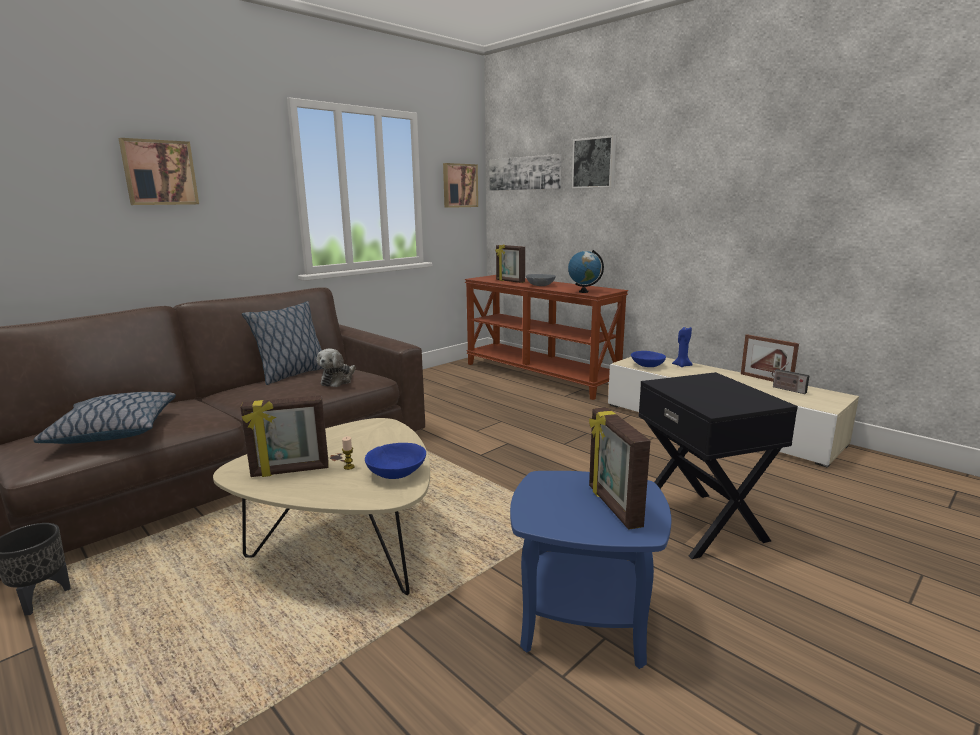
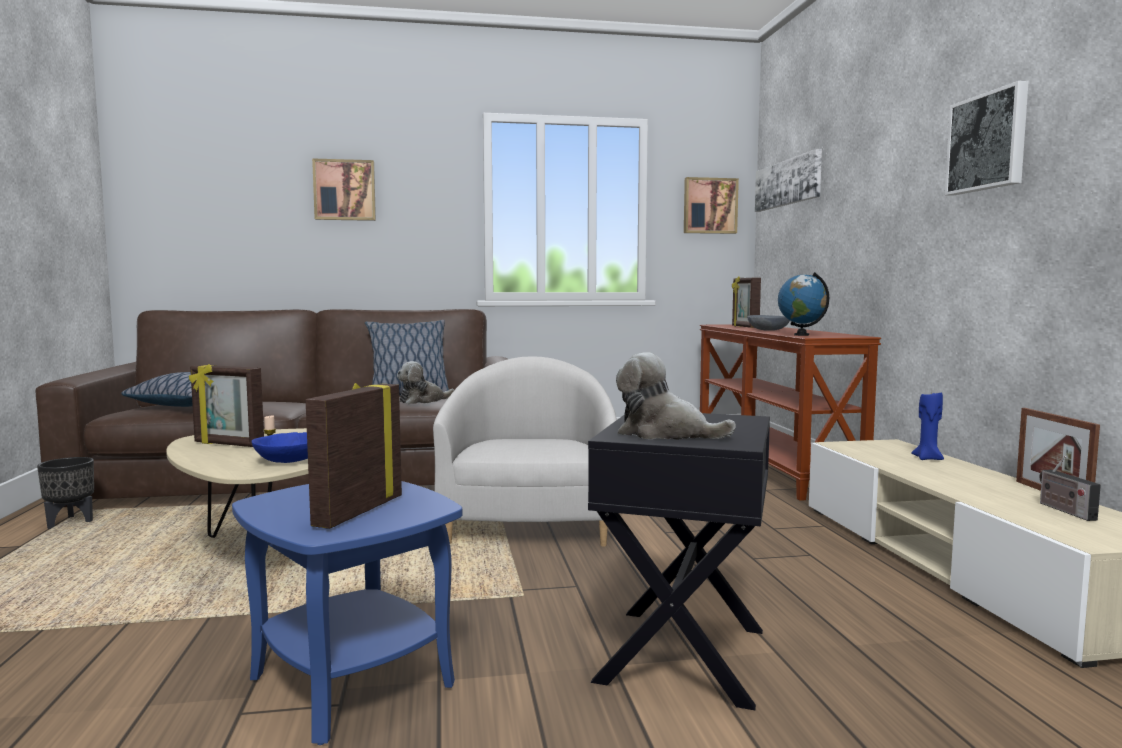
camera: 35 degrees right, 10 degrees down
picture [572,135,616,189] -> picture moved to [945,81,1029,196]
blue bowl [631,351,666,367] -> none
none -> white armchair [433,356,617,547]
none -> plush toy [616,352,736,440]

